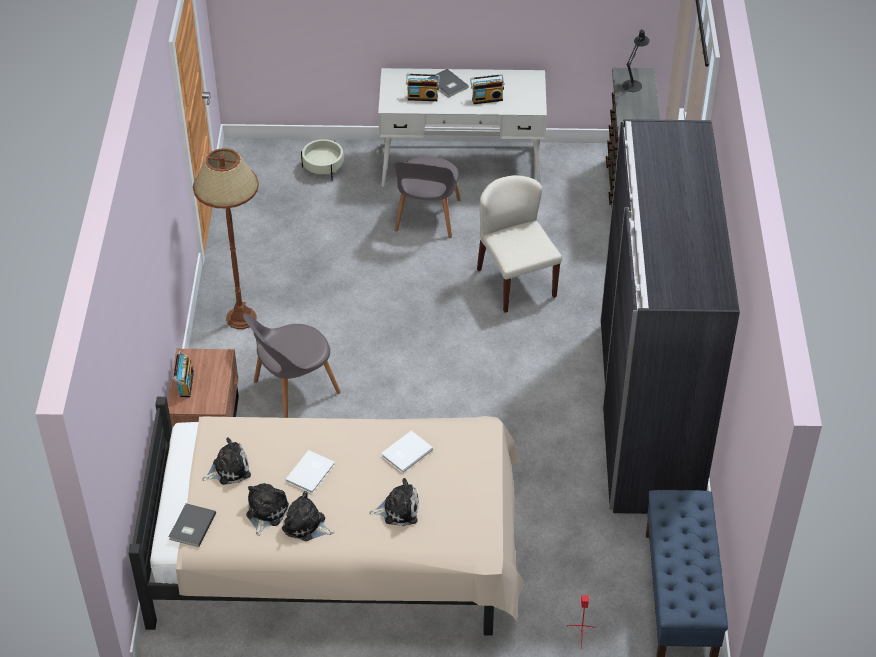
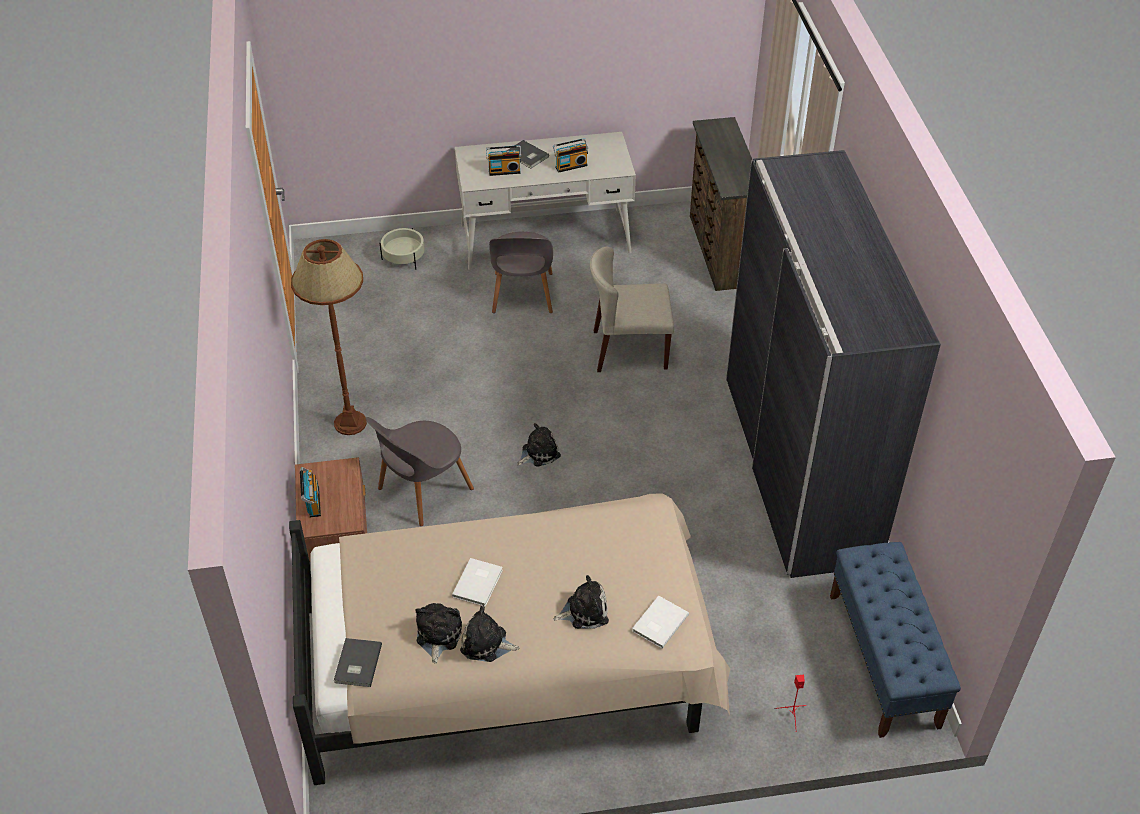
camera: 10 degrees left, 0 degrees up
plush toy [202,437,251,485] -> plush toy moved to [517,423,561,467]
white book [381,431,433,473] -> white book moved to [632,596,689,648]
beige chair [477,175,562,313] -> beige chair turned 60 degrees counterclockwise [590,247,674,372]
black table lamp [622,30,650,92] -> none

